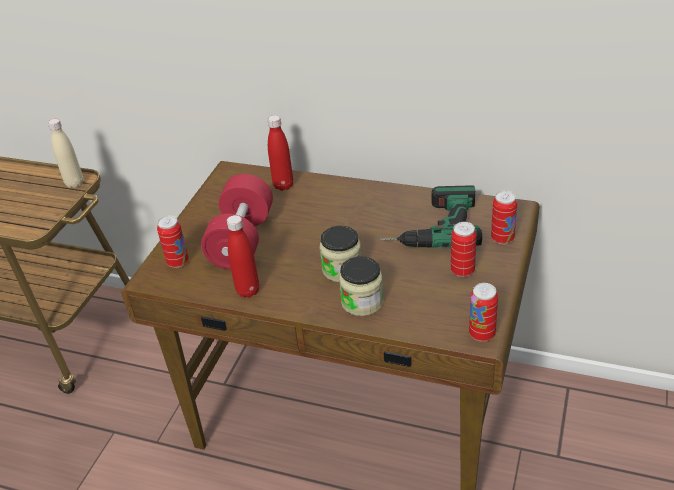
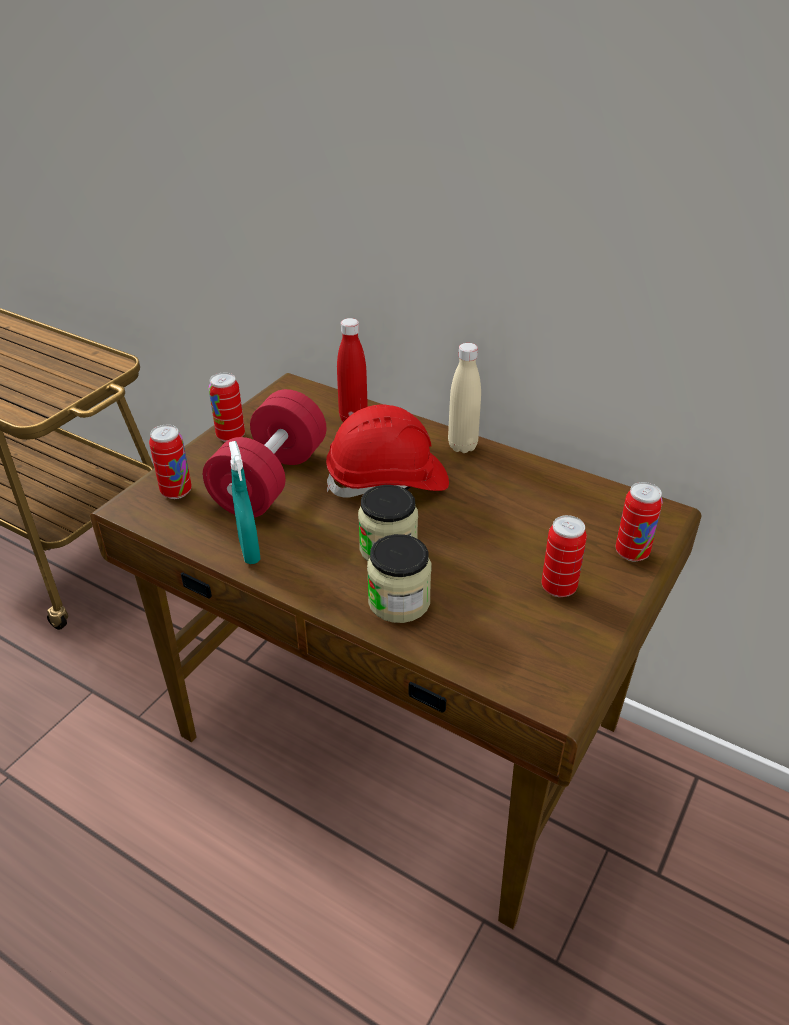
camera: 10 degrees right, 0 degrees up
beige bottle [48,119,84,188] -> beige bottle moved to [448,343,481,453]
red bottle [227,215,259,298] -> turquoise spray bottle [229,441,261,564]
power drill [379,185,482,248] -> none
can [469,283,498,342] -> can moved to [209,373,245,442]
none -> red hard hat [326,405,449,498]

